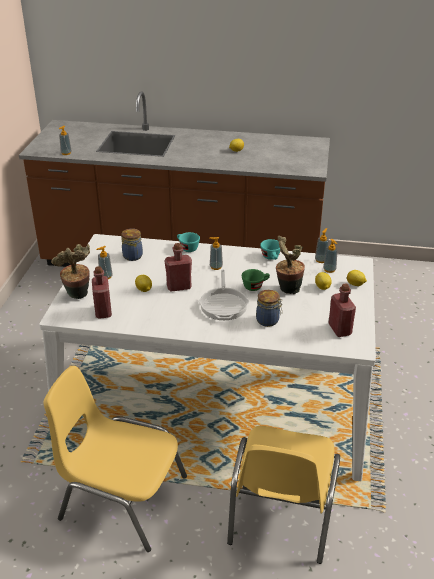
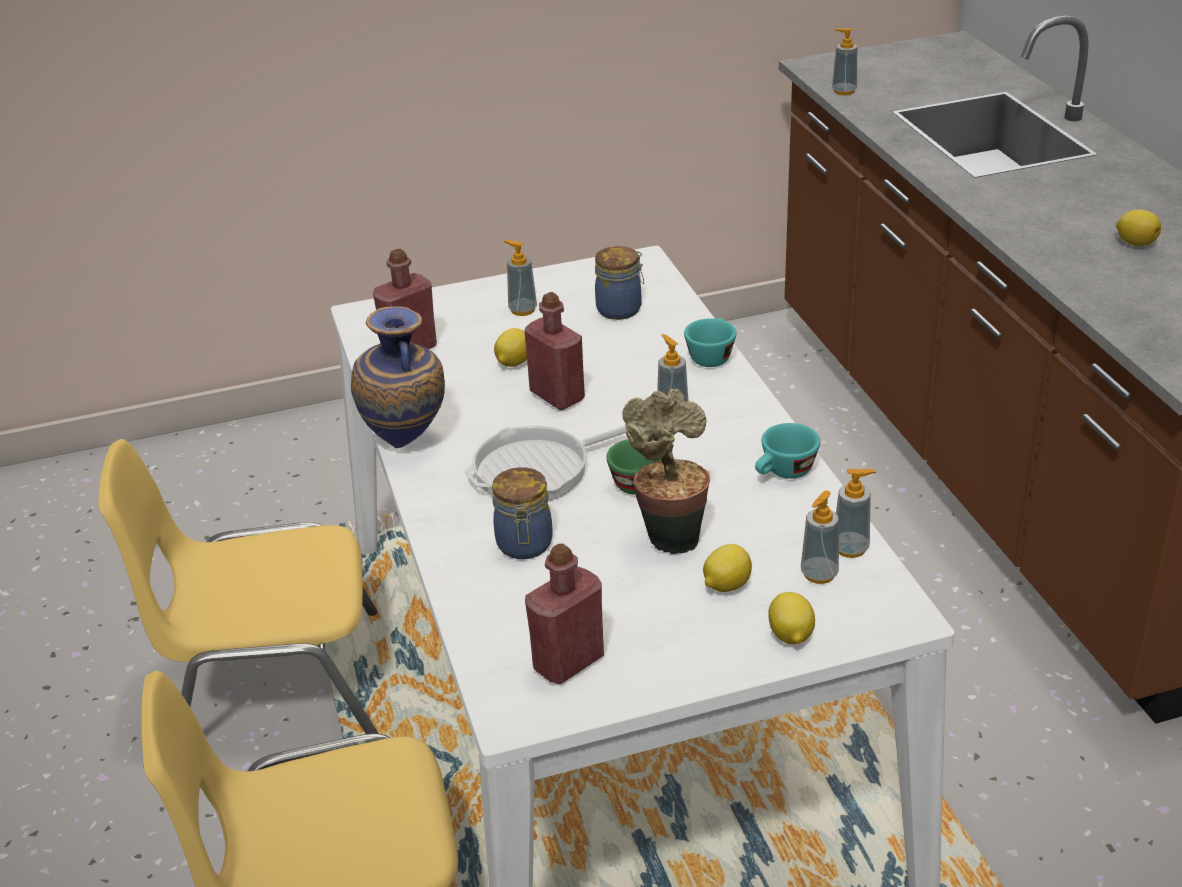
camera: 65 degrees right, 0 degrees up
yellow chair [43,366,187,552] -> yellow chair turned 90 degrees counterclockwise [98,439,379,734]
potted plant [51,244,90,299] -> none
none -> vase [351,306,445,448]

